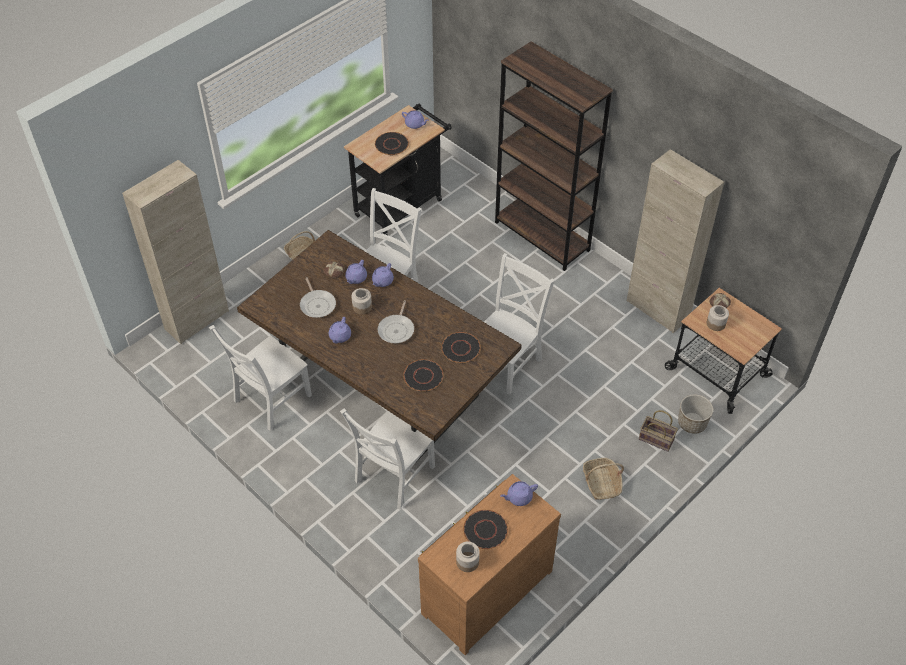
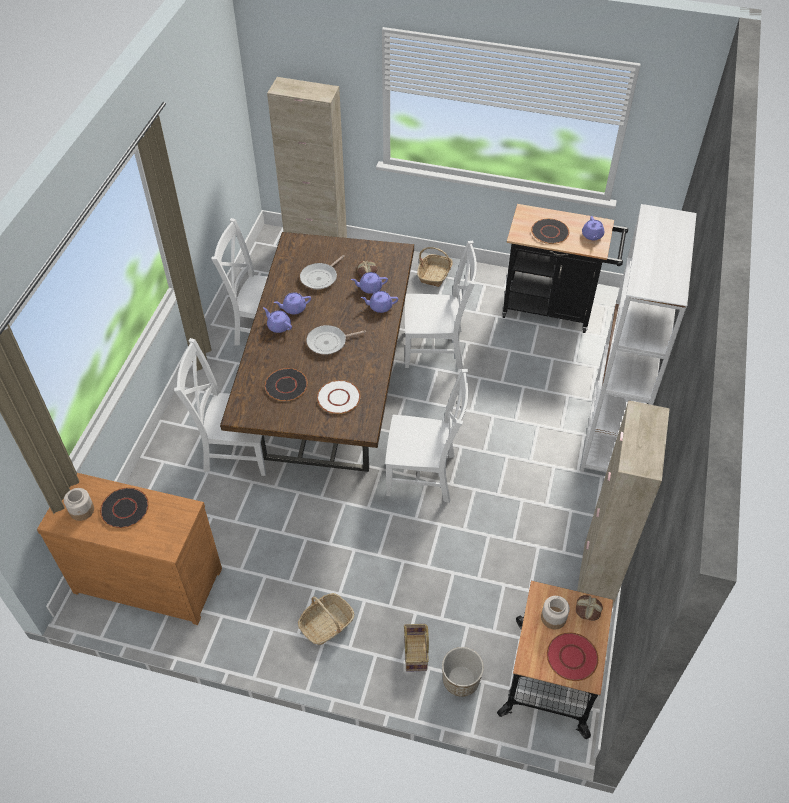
camera: 60 degrees right, 0 degrees up
jar [351,288,372,314] -> none
black plate [441,332,481,363] -> white plate [317,380,360,414]
brown bookcase [495,41,613,271] -> white bookcase [580,204,697,472]
purple teapot [500,481,538,506] -> purple teapot moved to [263,307,292,333]
none -> red plate [547,632,599,681]

